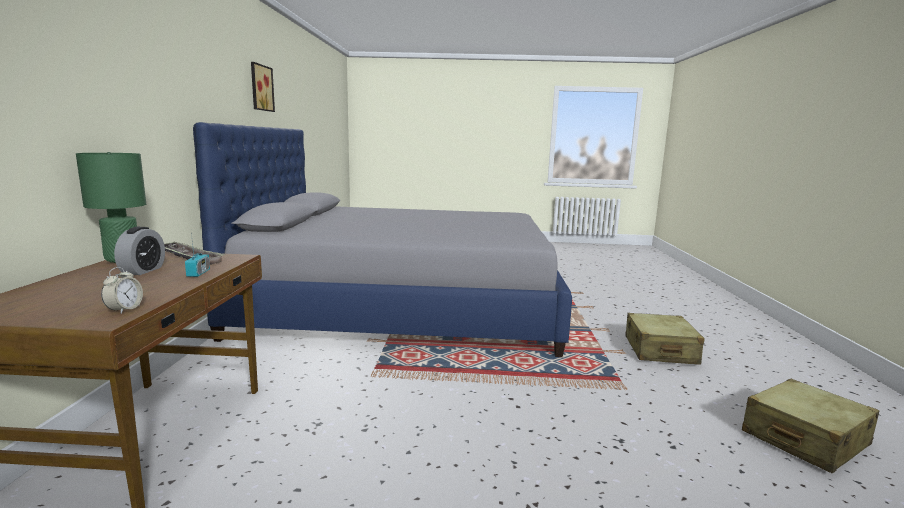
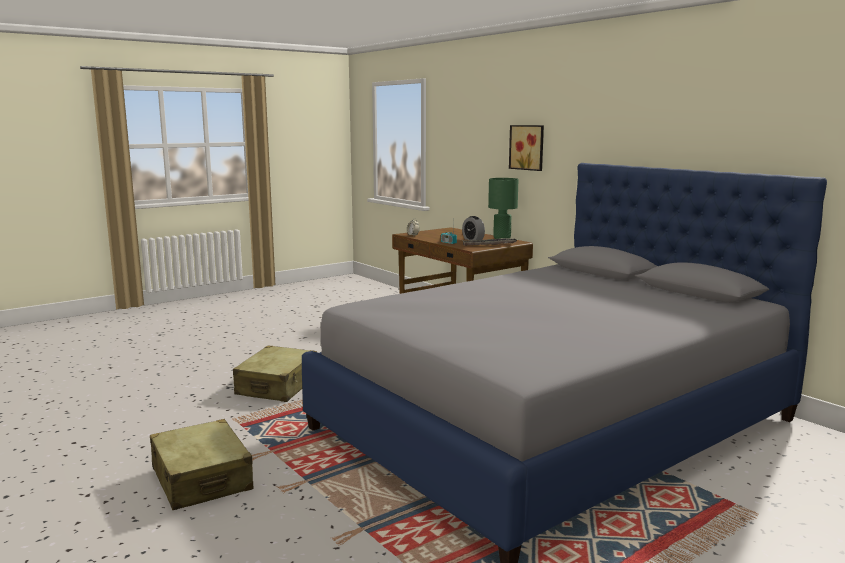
camera: 140 degrees right, 0 degrees up
picture [251,62,275,112] -> picture moved to [509,125,544,171]
beige suitcase [742,379,880,473] -> beige suitcase moved to [233,346,317,402]

